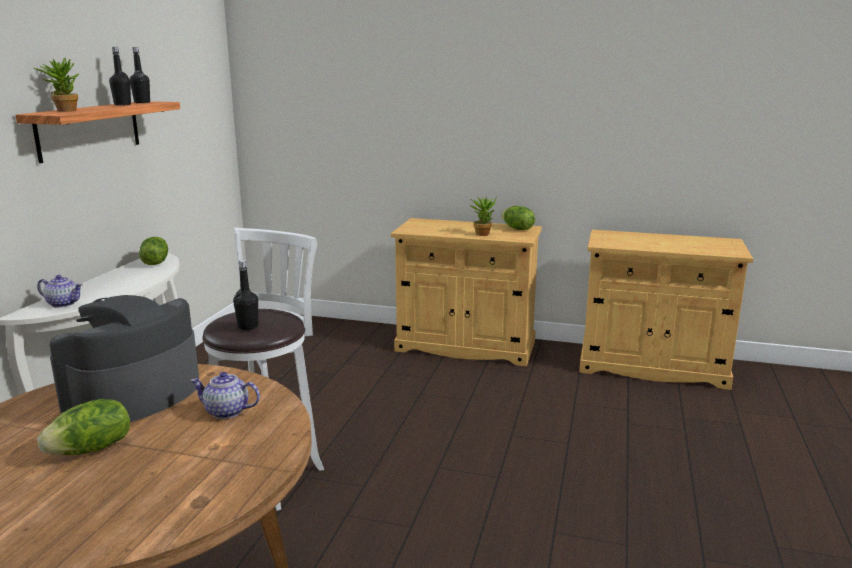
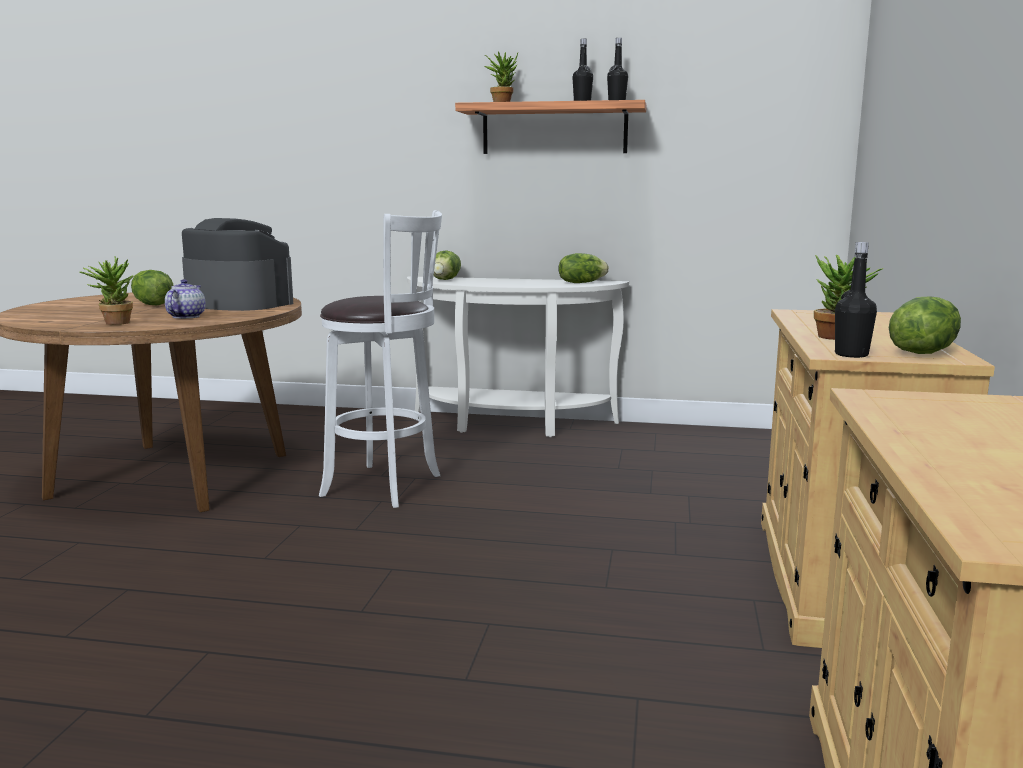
camera: 85 degrees right, 5 degrees down
teapot [37,275,83,308] -> lettuce [434,250,461,280]
black bottle [233,260,259,330] -> black bottle moved to [835,242,877,358]
none -> potted plant [79,257,134,325]

